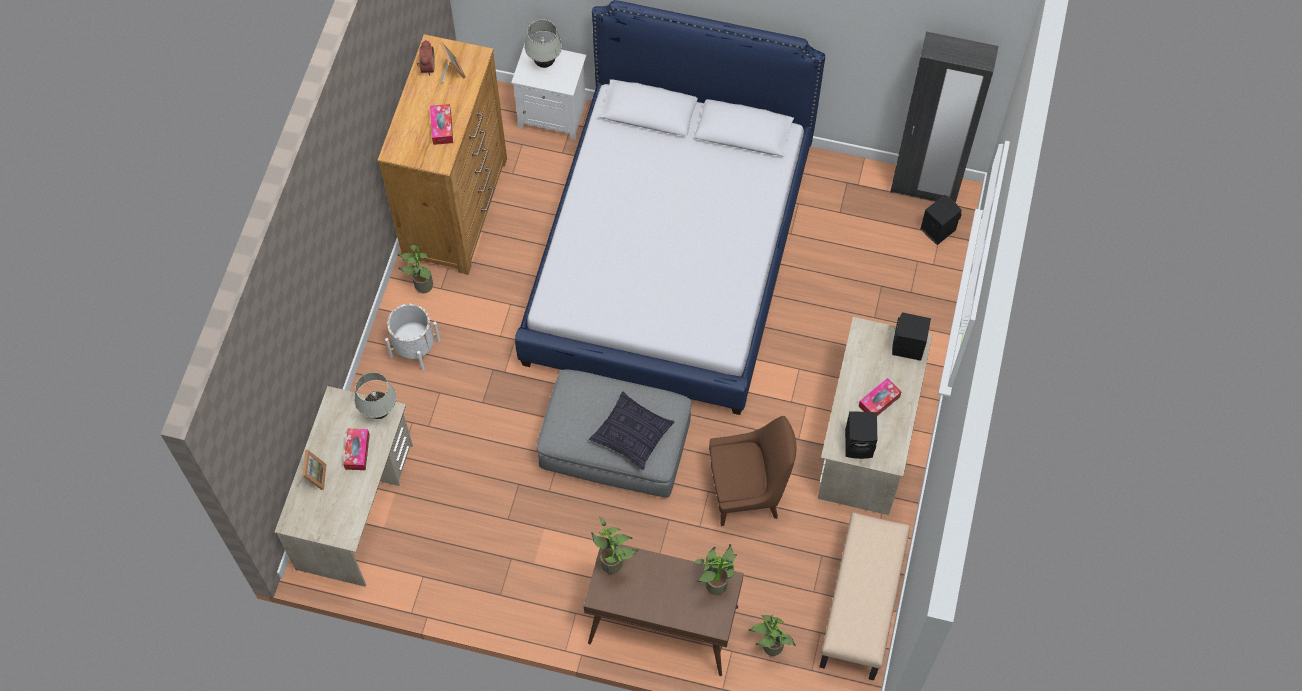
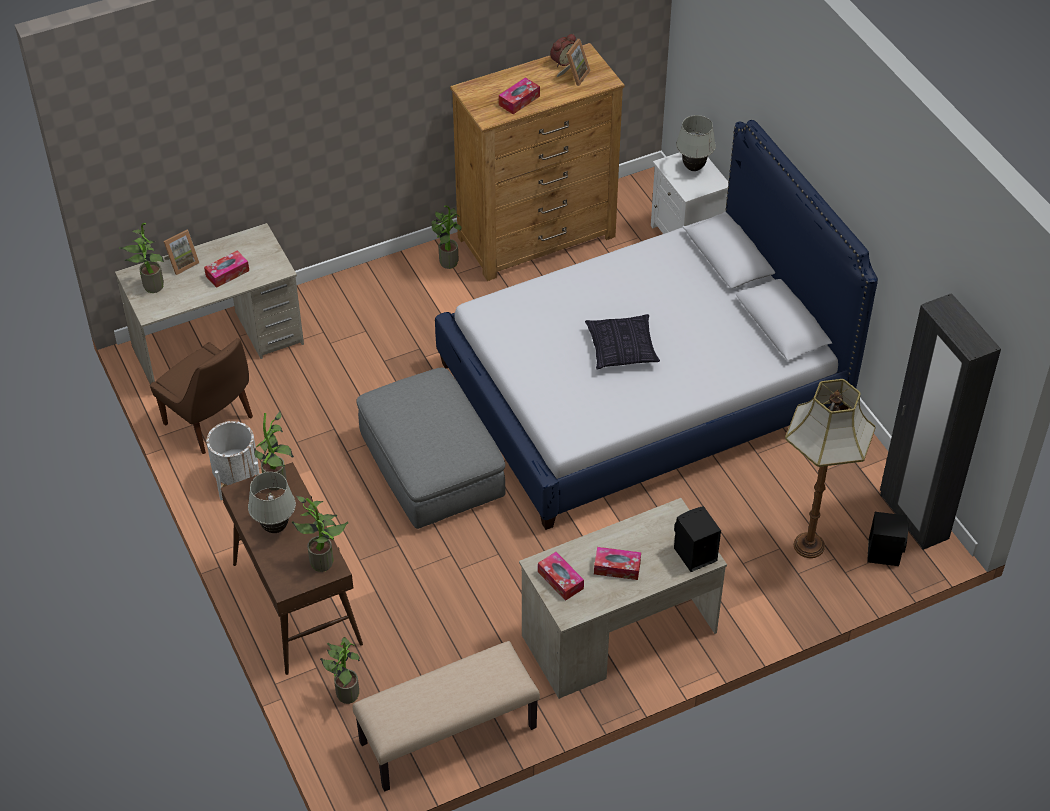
camera: 50 degrees right, 15 degrees down
white table lamp [354,372,397,419] -> white table lamp moved to [248,472,296,533]
white planter [385,304,440,371] -> white planter moved to [207,421,260,500]
pillow [589,391,674,470] -> pillow moved to [585,314,660,370]
brown chair [709,416,796,526] -> brown chair moved to [150,338,253,454]
black speaker [845,411,878,459] -> tissue box [538,552,584,601]
none -> potted plant [120,223,164,293]
none -> floor lamp [785,379,876,558]

